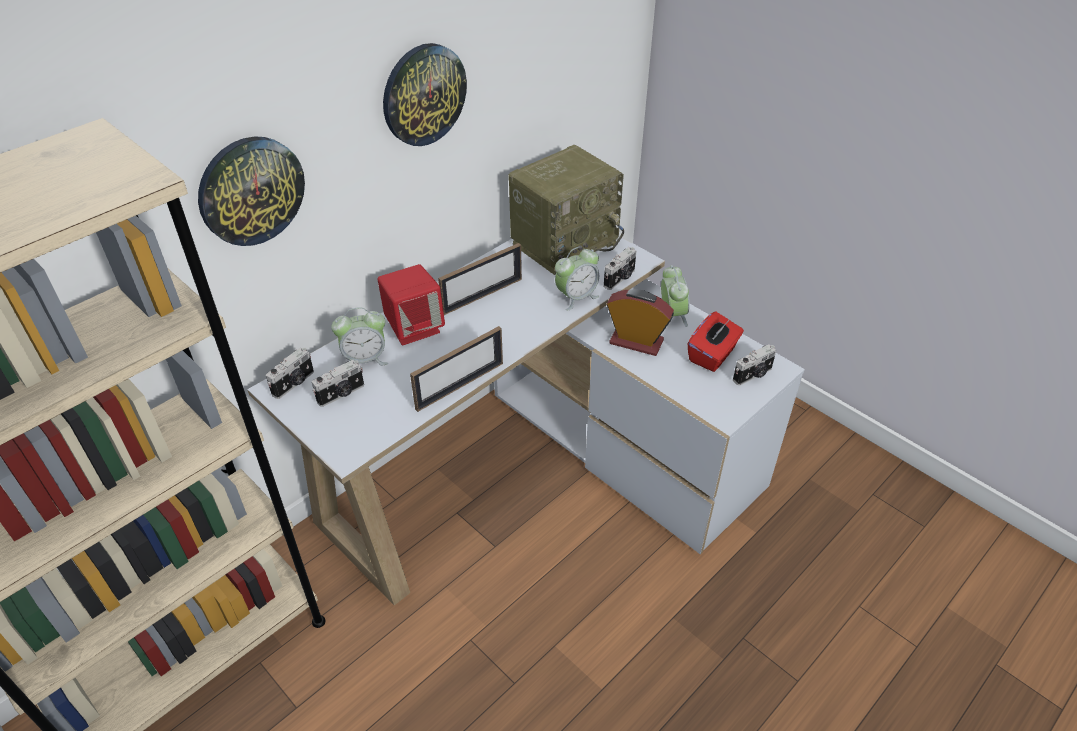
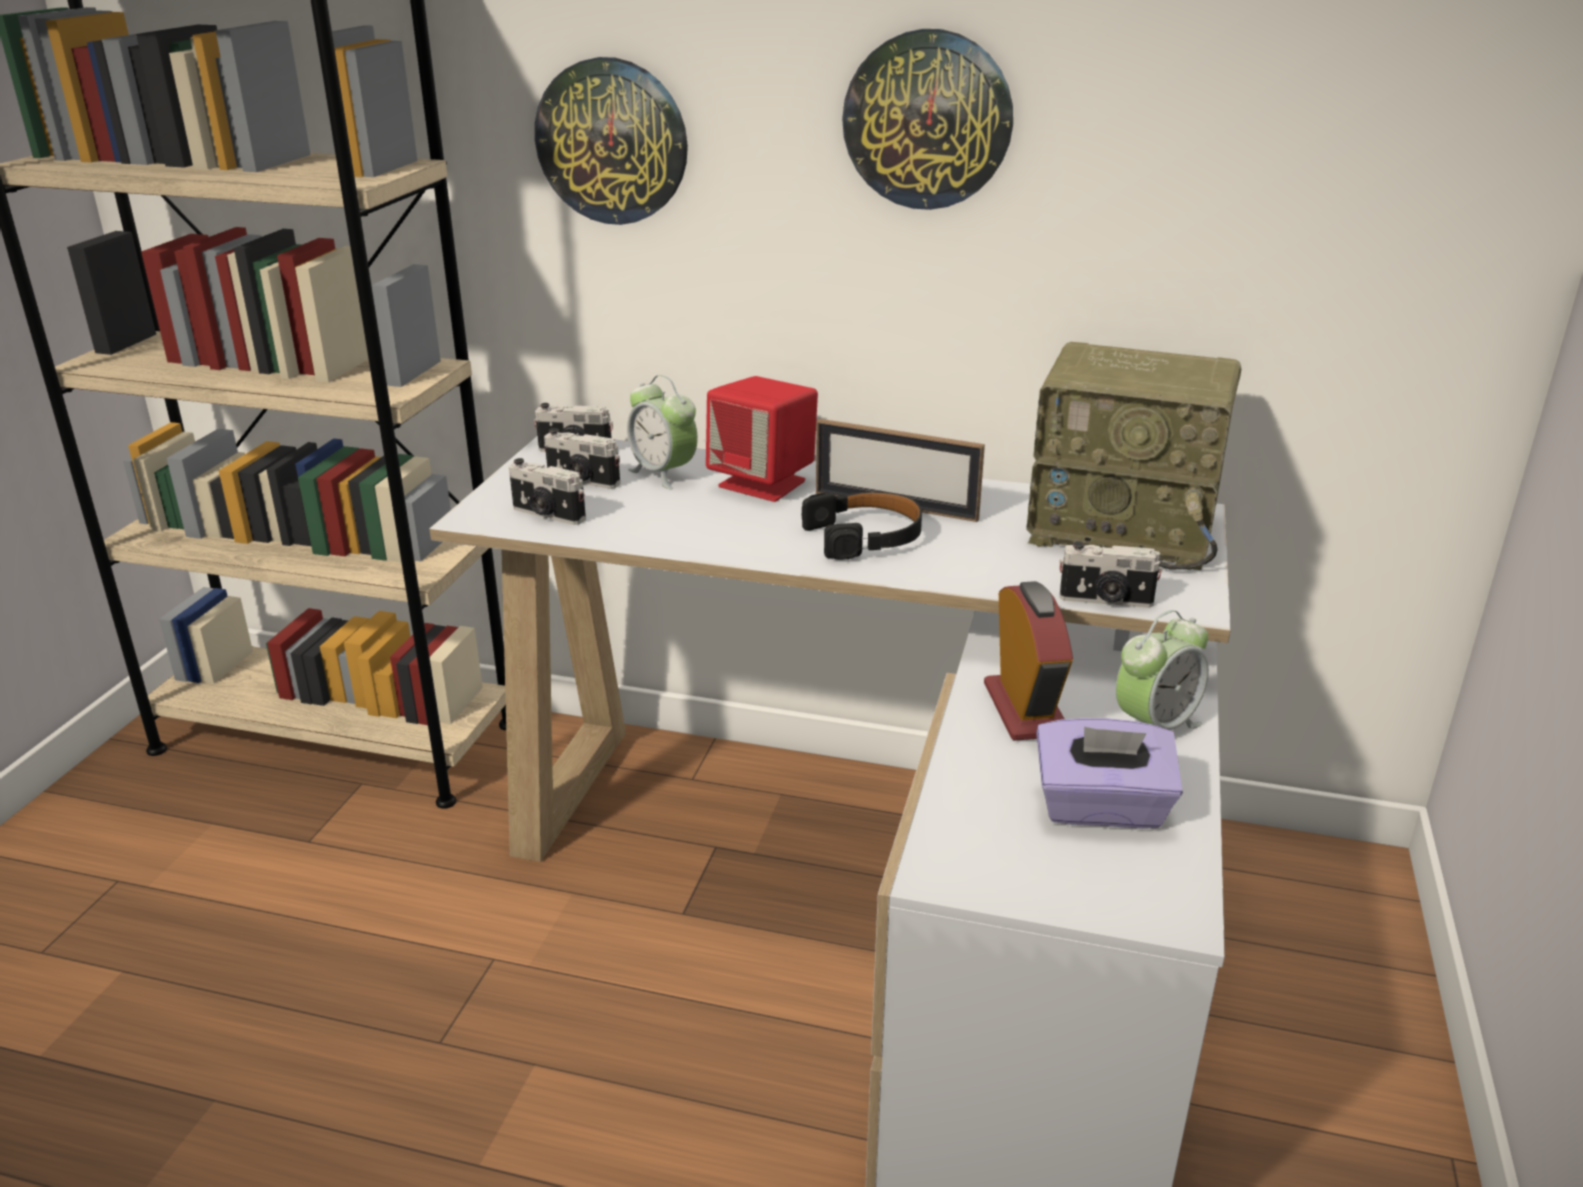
camera: 60 degrees right, 15 degrees down
picture frame [410,326,503,412] -> none
alarm clock [555,246,599,311] -> none
red tissue box [688,311,744,372] -> purple tissue box [1036,718,1183,829]
camera [733,344,776,385] -> camera moved to [509,458,586,525]
none -> black headphones [802,492,922,560]

